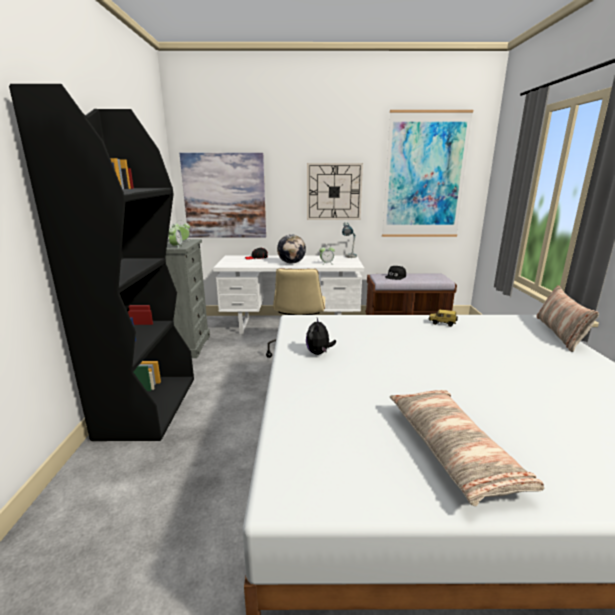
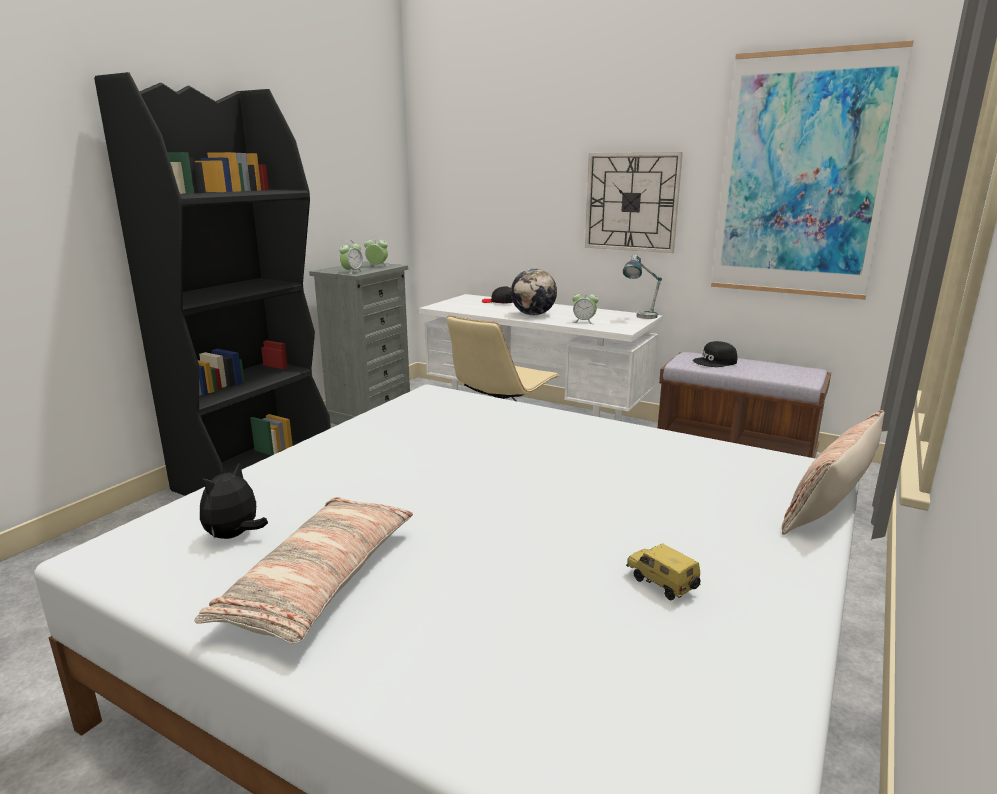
camera: 30 degrees right, 0 degrees up
picture [179,153,266,238] -> none
plush toy [306,318,336,355] -> plush toy moved to [200,463,268,539]
toy car [429,309,458,327] -> toy car moved to [626,543,701,600]

